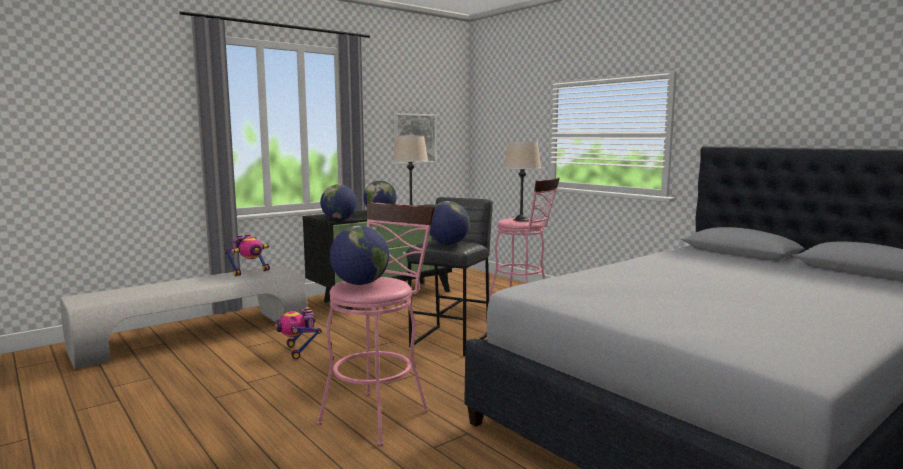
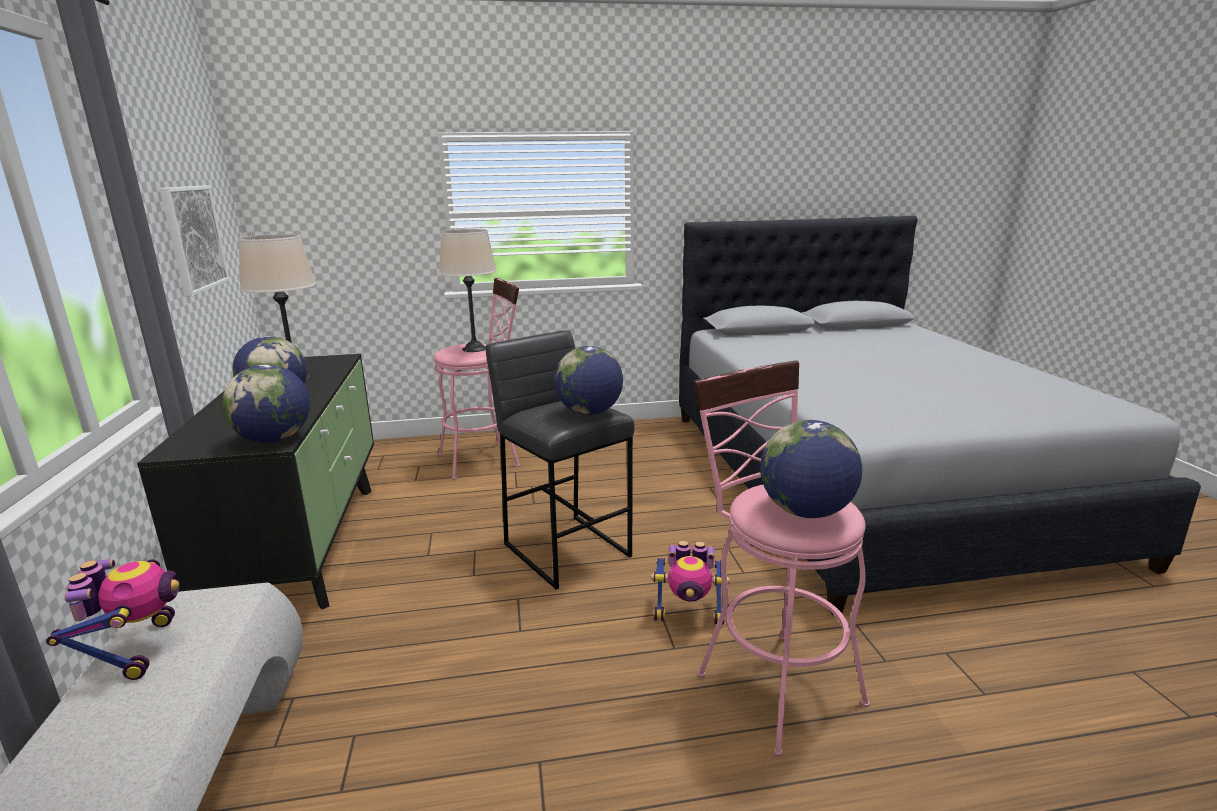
camera: 60 degrees left, 10 degrees up
toy robot [275,307,322,359] -> toy robot moved to [651,540,730,624]

